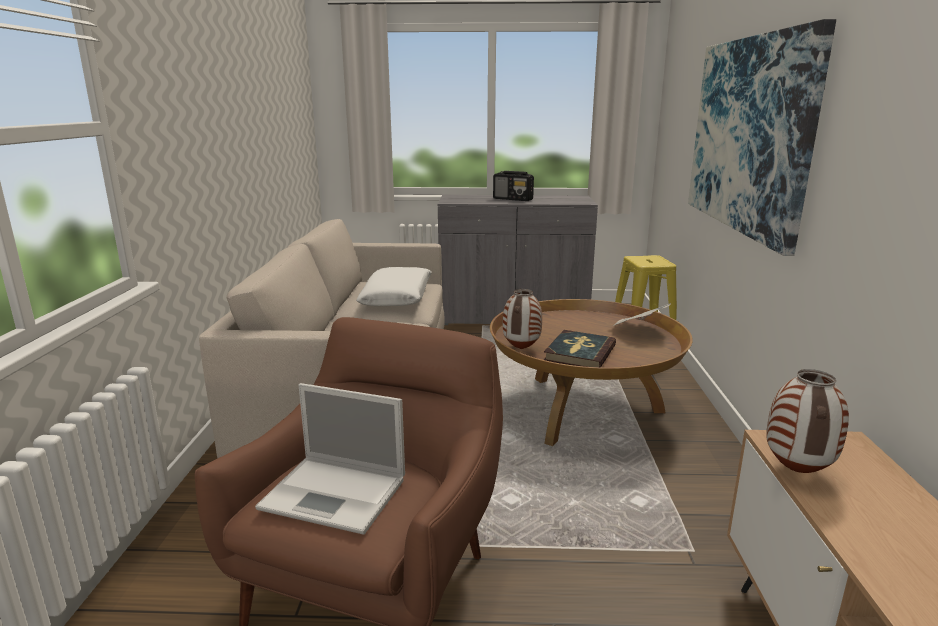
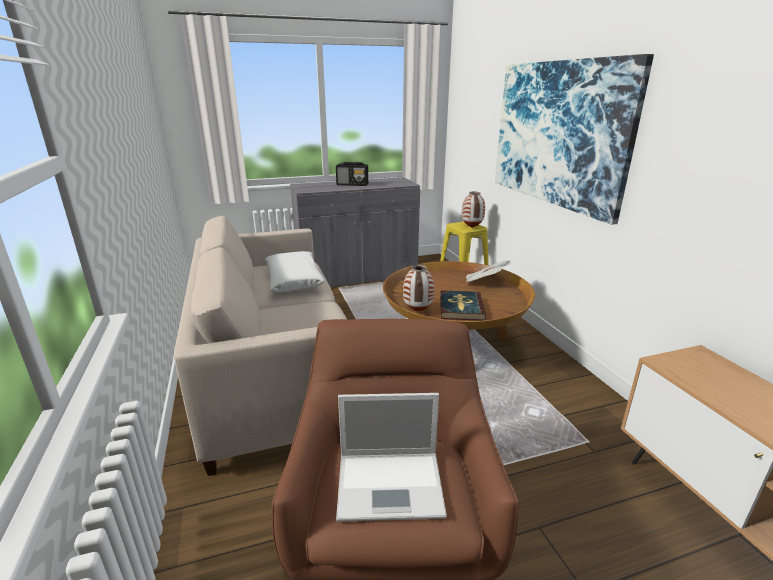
camera: 20 degrees left, 5 degrees up
vase [766,369,849,473] -> vase moved to [462,191,485,228]

